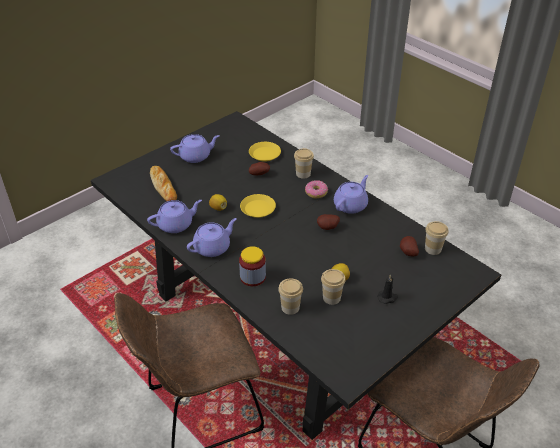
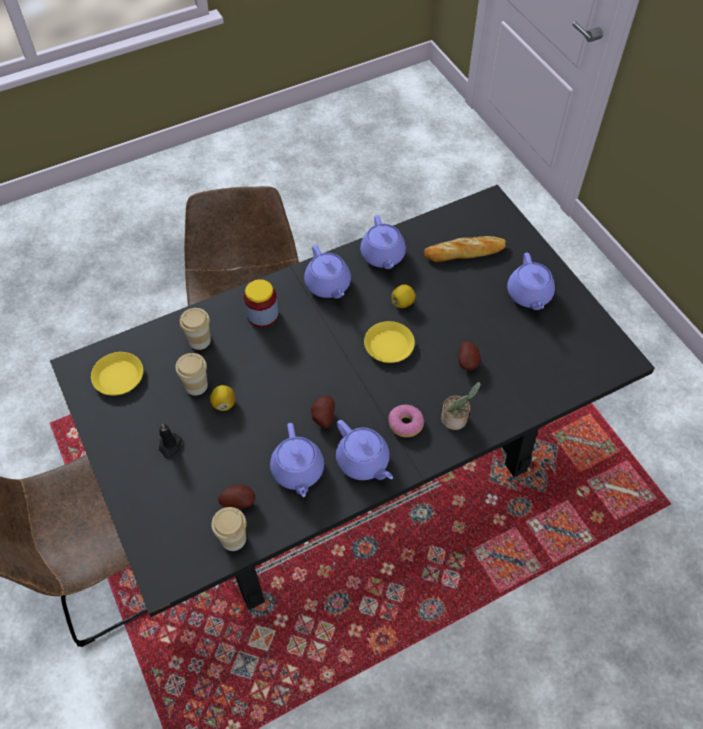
camera: 105 degrees right, 15 degrees up
yellow plate [249,142,281,162] -> yellow plate moved to [91,352,143,396]
cup [294,148,314,179] -> potted plant [441,382,480,430]
none -> purple teapot [270,423,324,497]

